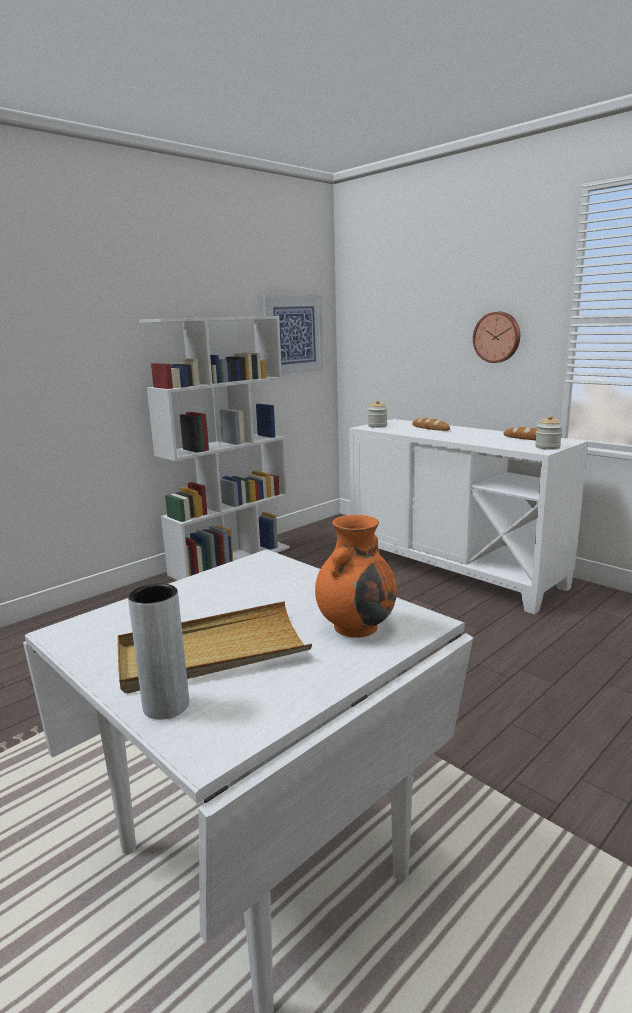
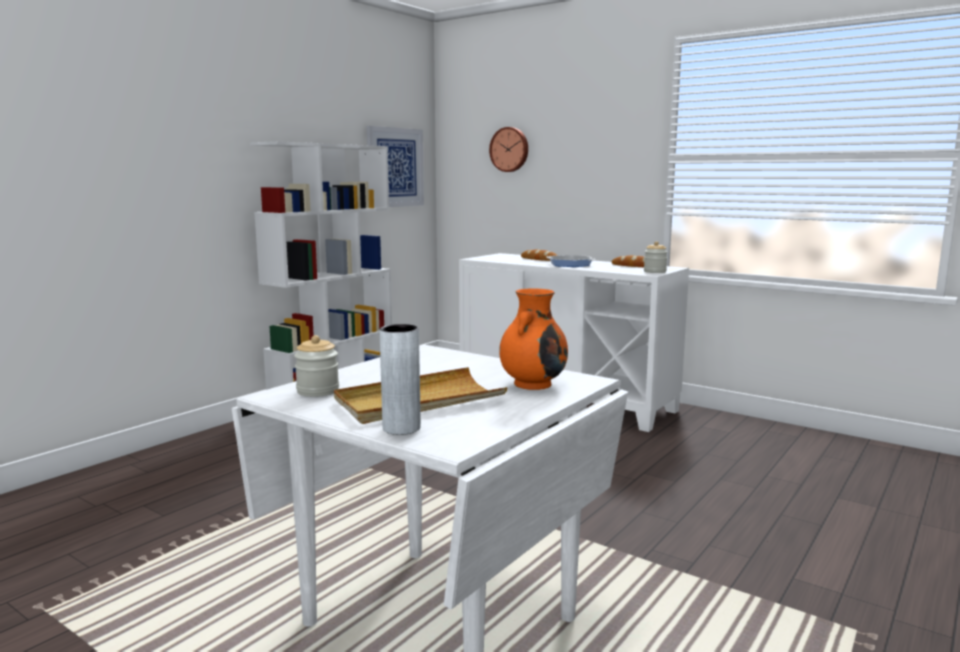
camera: 10 degrees left, 5 degrees down
jar [368,400,387,428] -> jar moved to [294,335,339,397]
wall clock [473,312,520,363] -> wall clock moved to [489,127,528,172]
none -> frying pan [546,255,595,267]

